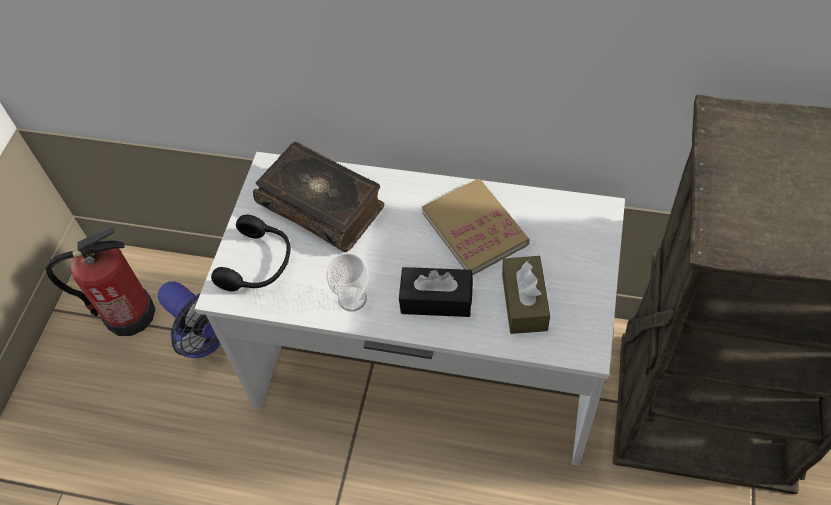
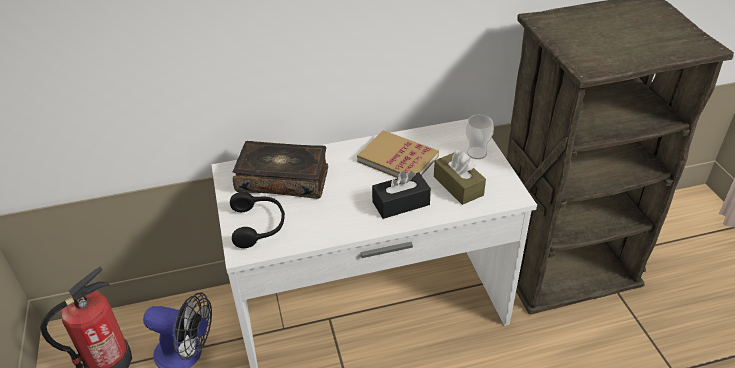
camera: 30 degrees left, 15 degrees down
cup [326,253,369,312] -> cup moved to [465,115,494,159]

